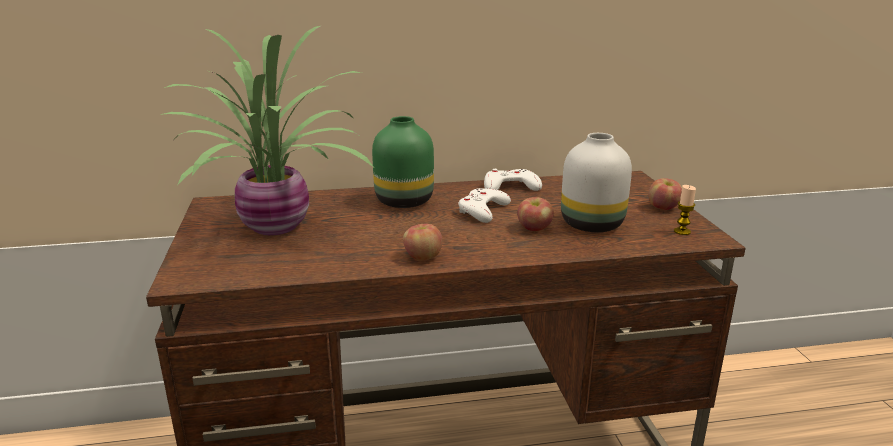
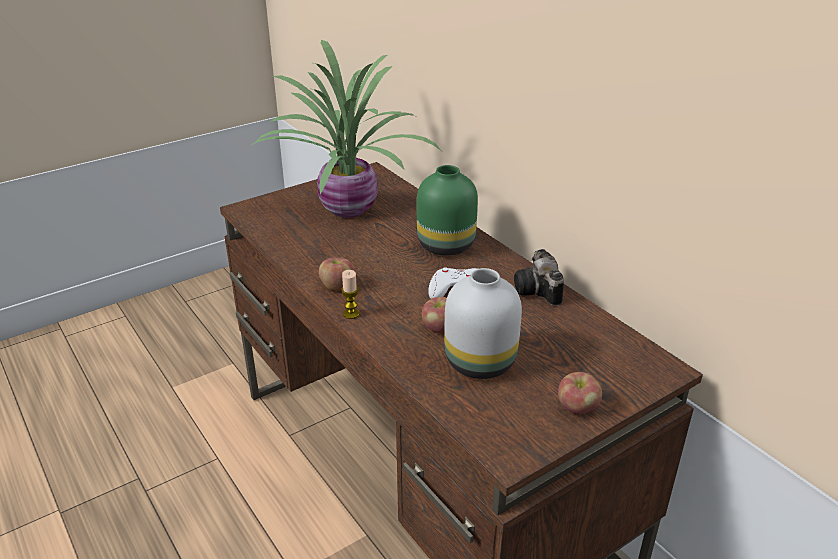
camera: 65 degrees right, 10 degrees up
white game controller [484,169,542,191] -> camera [514,249,564,306]
candle [674,185,696,235] -> candle moved to [341,270,360,319]

